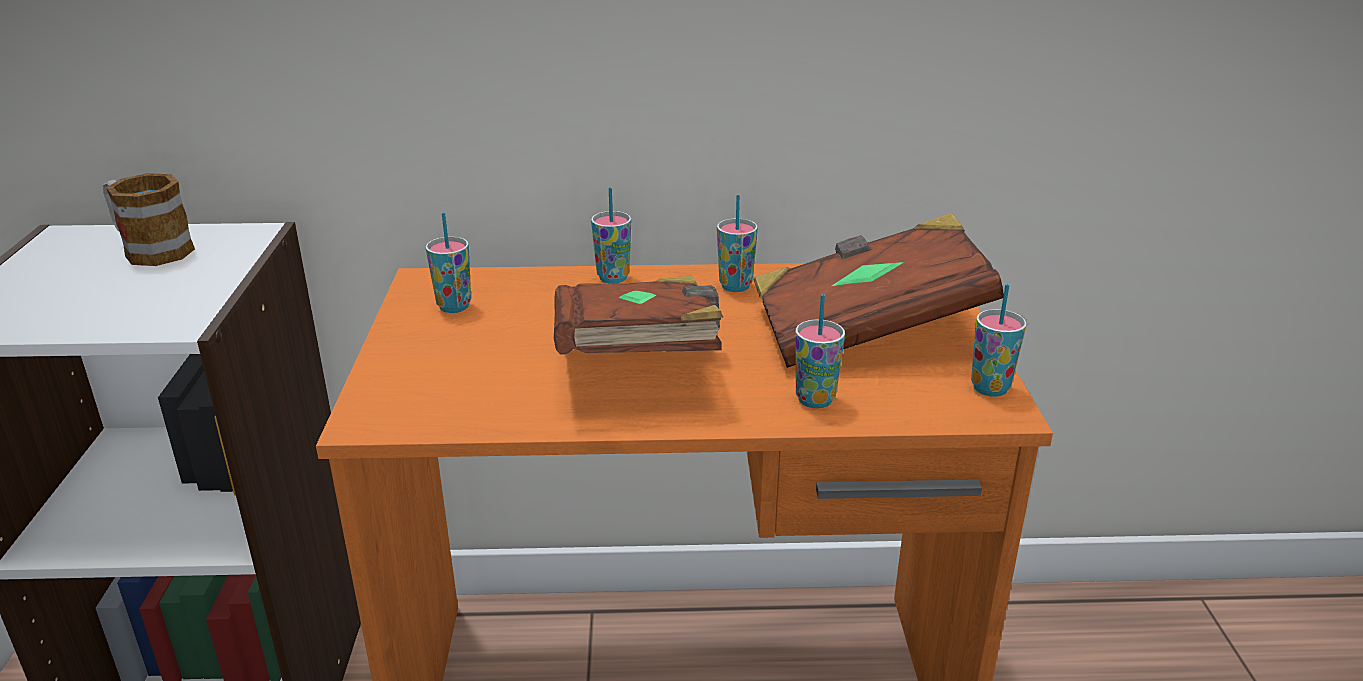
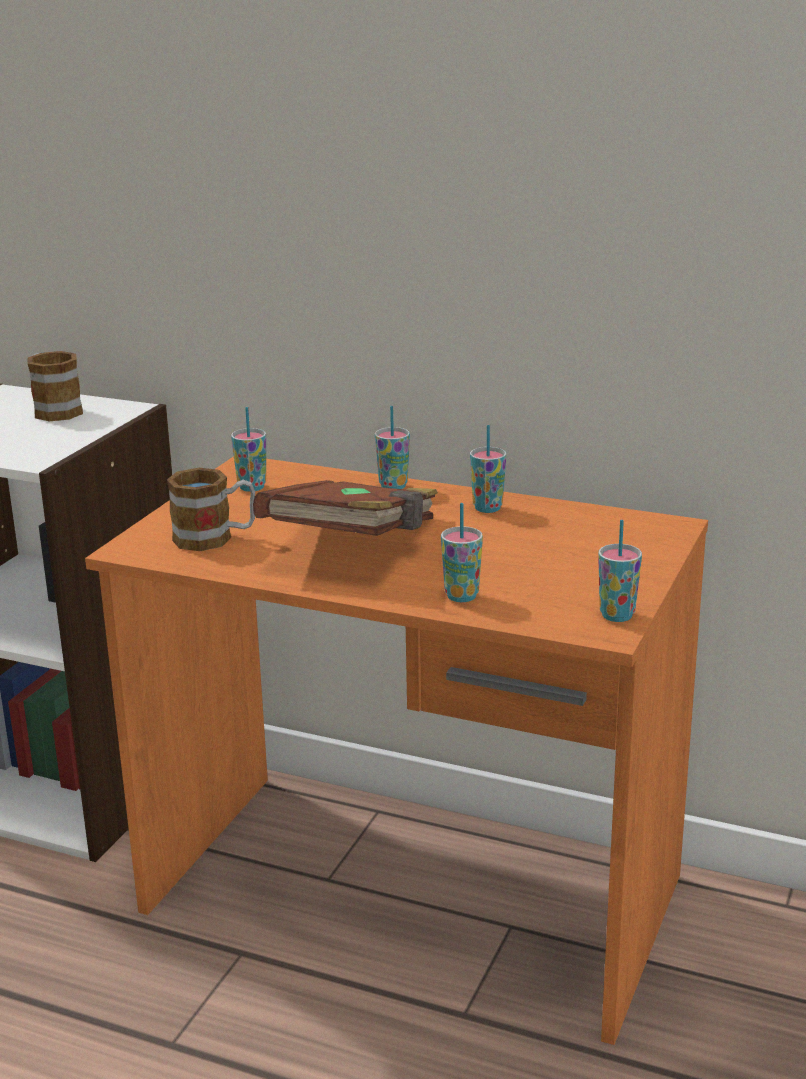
camera: 25 degrees right, 5 degrees down
brown book [754,213,1004,368] -> none
none -> mug [167,468,255,551]

